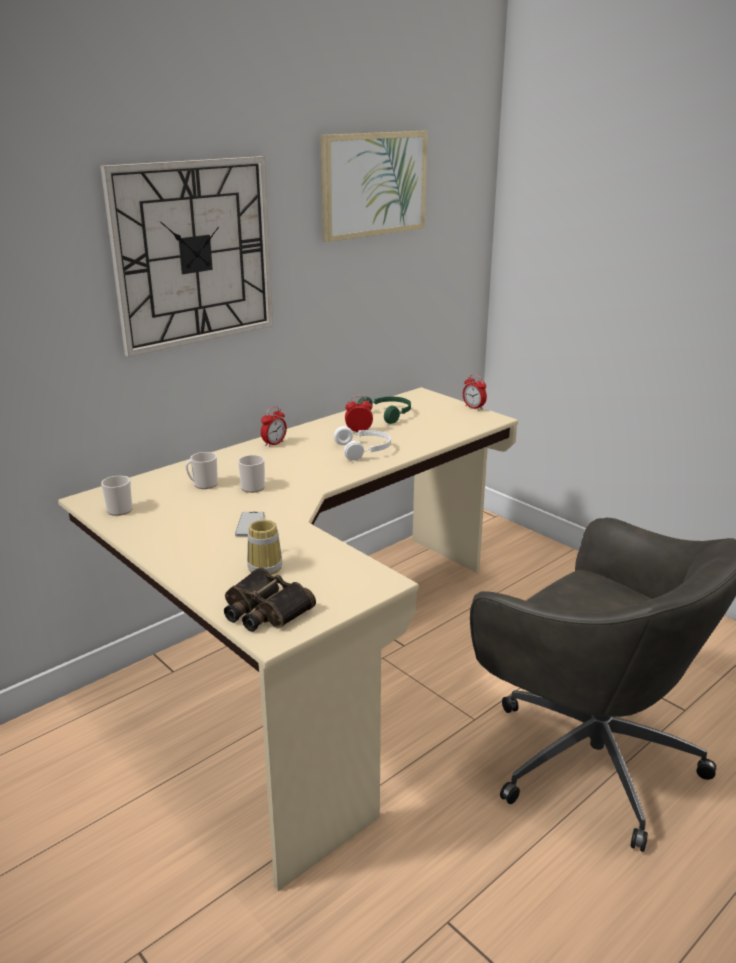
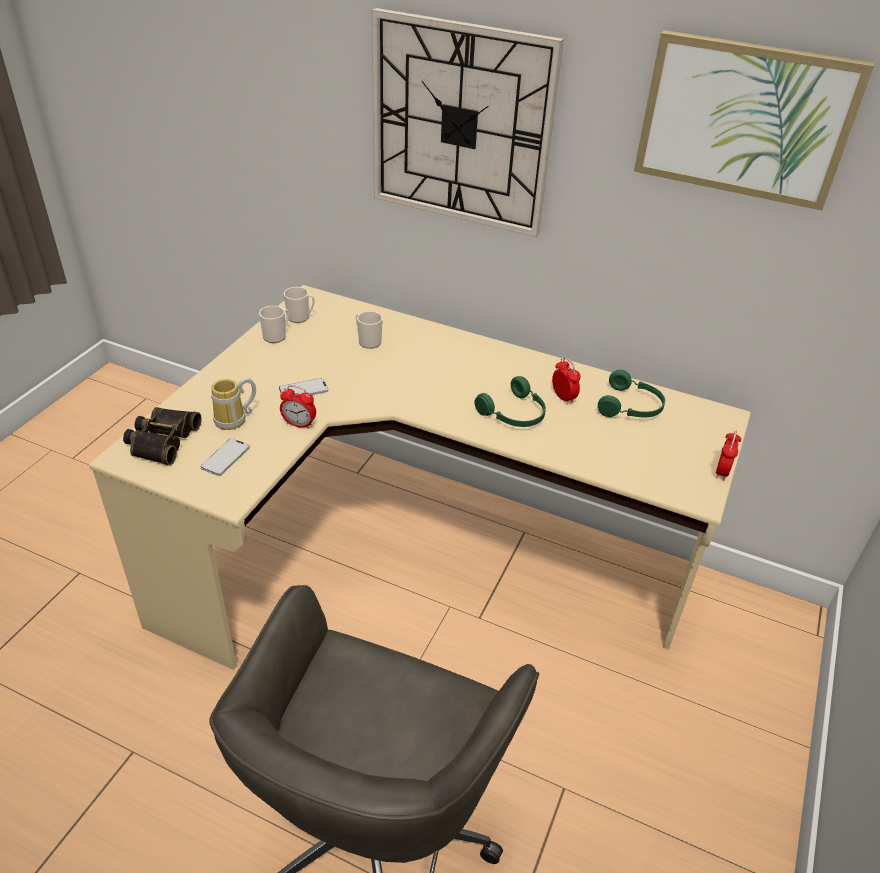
camera: 65 degrees right, 15 degrees up
mug [238,455,265,493] -> mug moved to [259,306,289,343]
alarm clock [261,406,287,447] -> alarm clock moved to [280,385,316,429]
white headphones [334,426,391,461] -> green headphones [475,376,546,427]
none -> phone [200,438,250,476]

